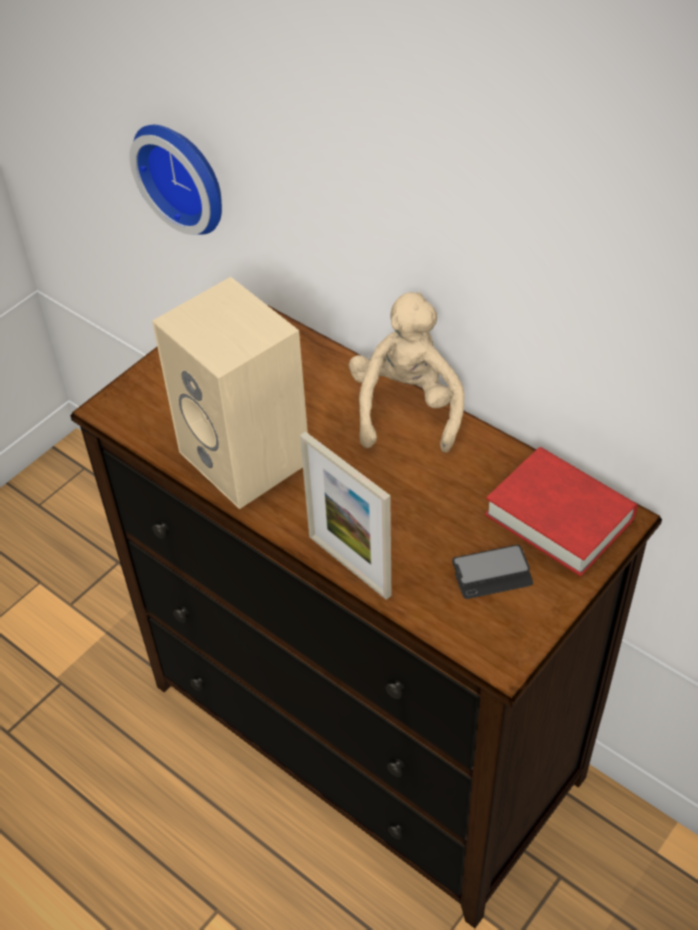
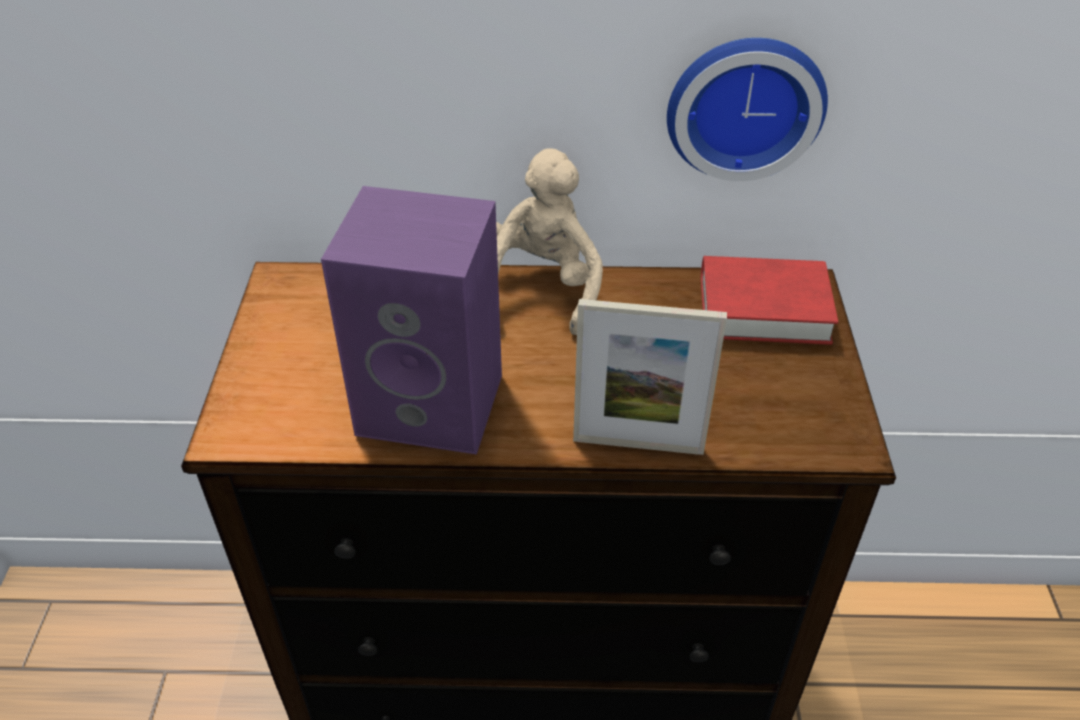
camera: 40 degrees left, 5 degrees down
wall clock [129,125,222,235] -> wall clock moved to [667,38,828,181]
beige speaker [152,277,308,509] -> purple speaker [321,186,502,455]
beige plush toy [349,292,464,453] -> beige plush toy turned 45 degrees clockwise [496,148,603,335]
phone [452,545,533,599] -> none

